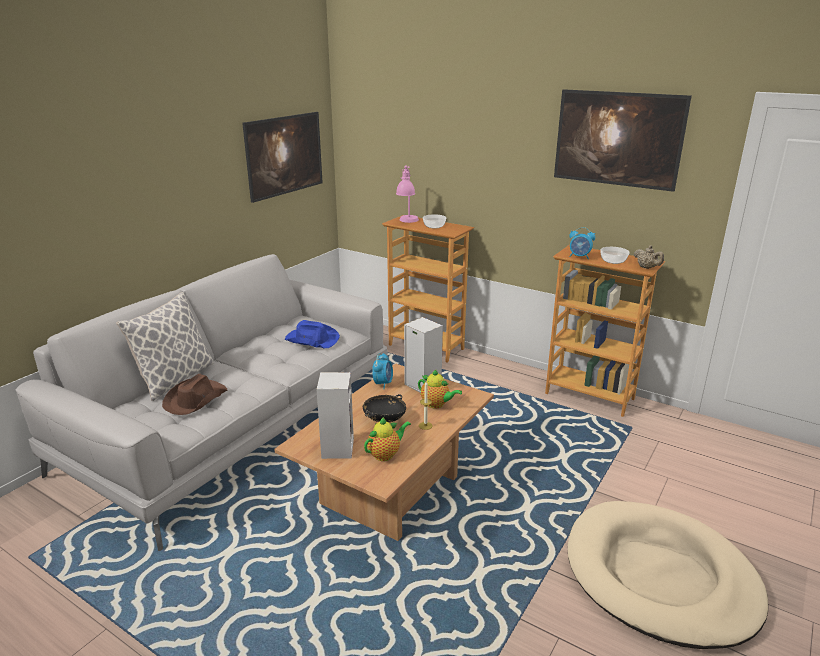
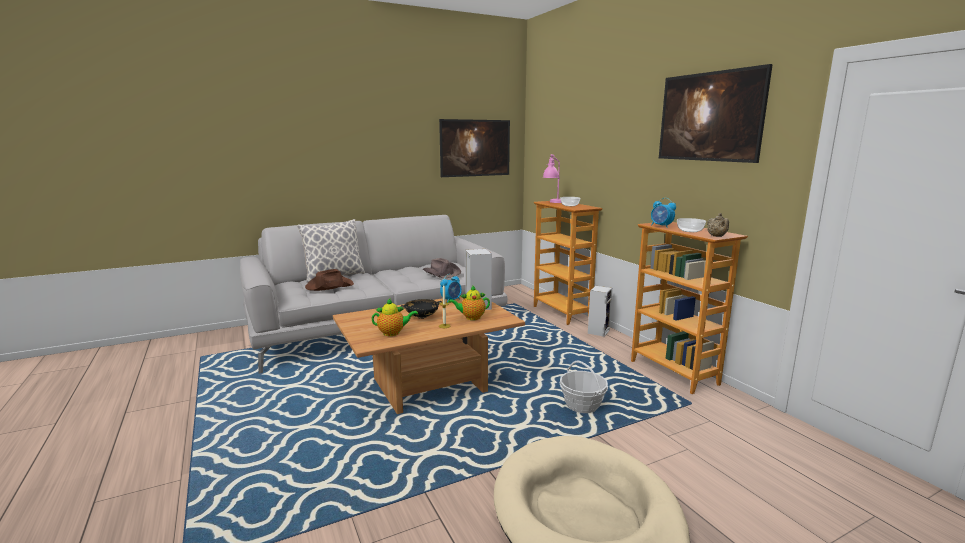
camera: 30 degrees right, 10 degrees down
blue hat [285,320,340,348] -> brown hat [423,258,461,279]
speaker [316,372,354,459] -> speaker moved to [588,286,613,337]
teapot [418,370,462,409] -> teapot turned 105 degrees clockwise [448,285,490,320]
none -> basket [559,361,608,413]

